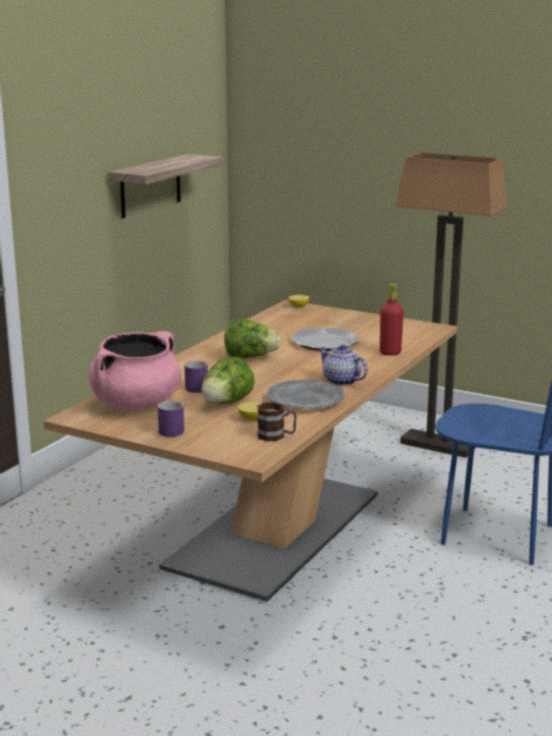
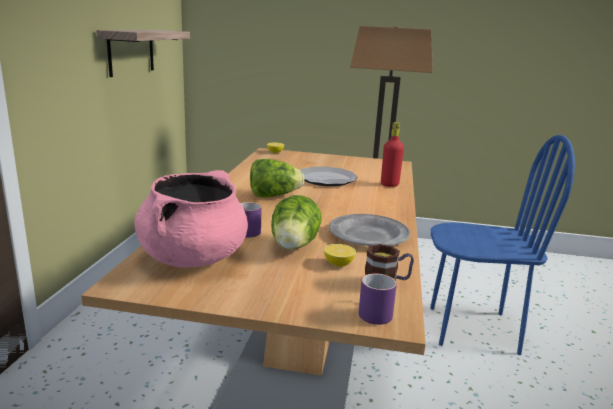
camera: 20 degrees left, 0 degrees up
purple mug [158,401,184,437] -> purple mug moved to [358,273,397,325]
teapot [318,345,368,386] -> none

